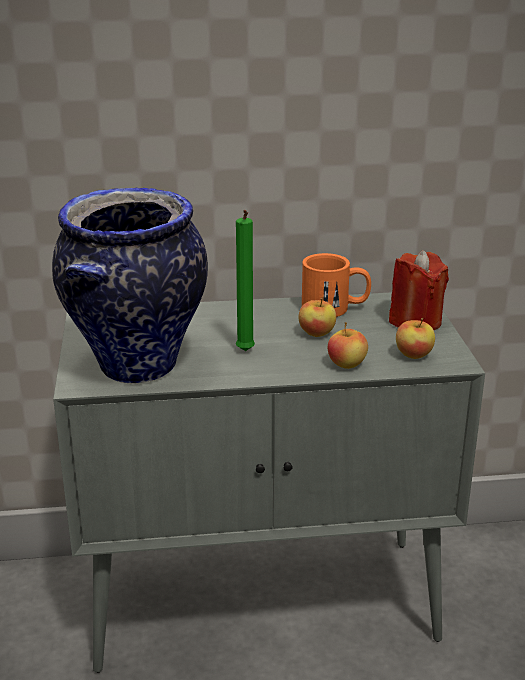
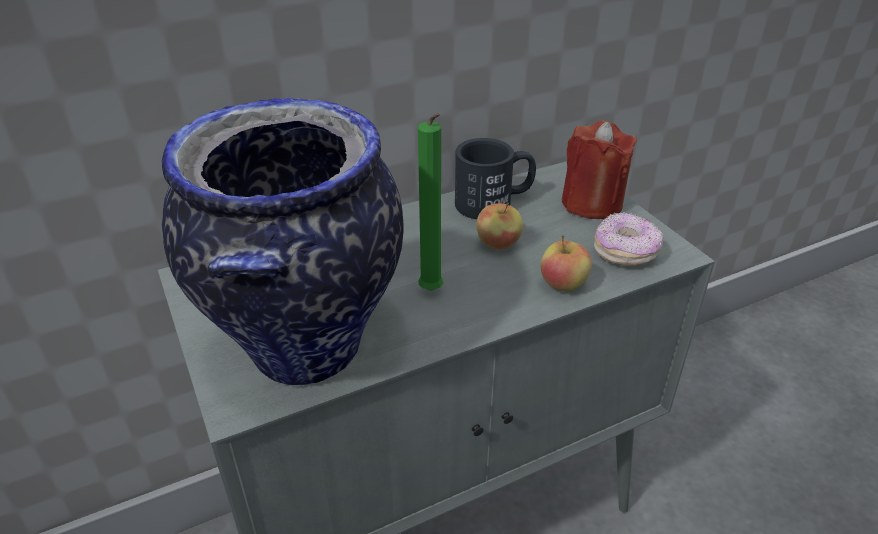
camera: 20 degrees left, 10 degrees up
orange mug [302,253,371,317] -> black mug [455,138,536,219]
apple [396,318,435,359] -> donut [594,212,663,266]

